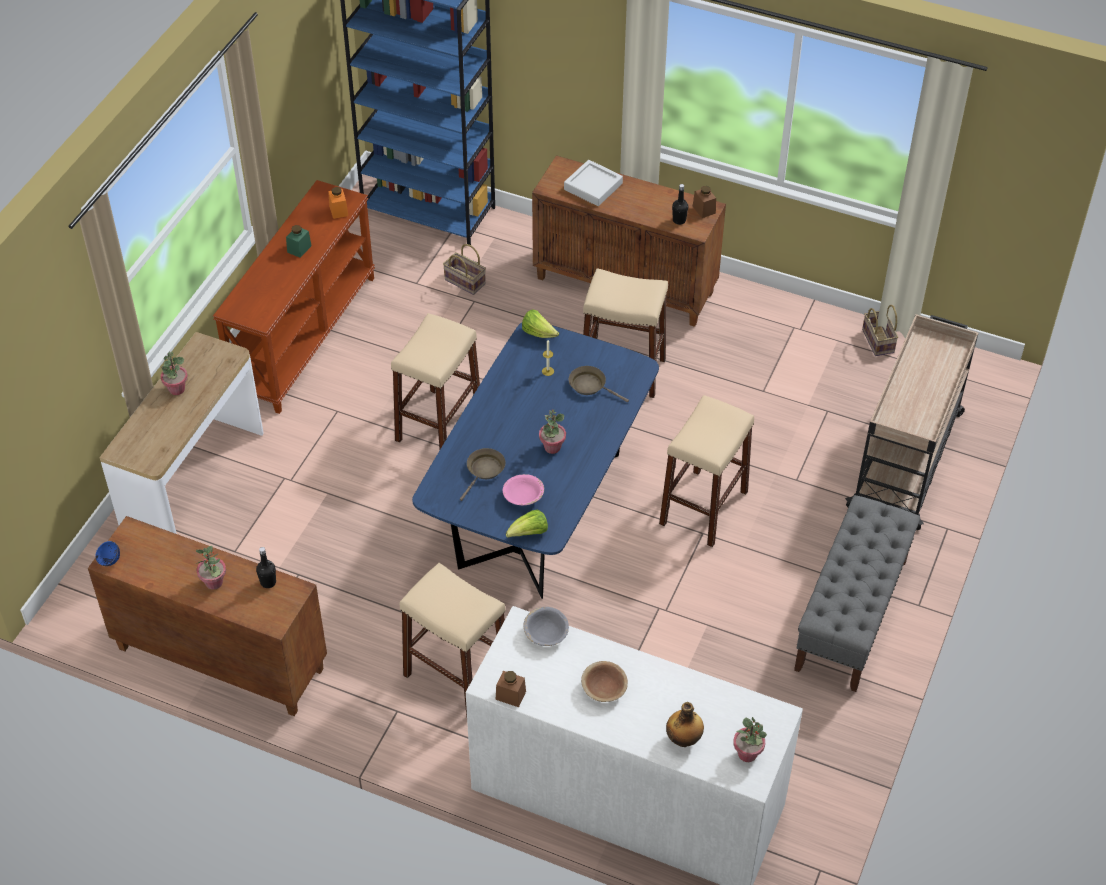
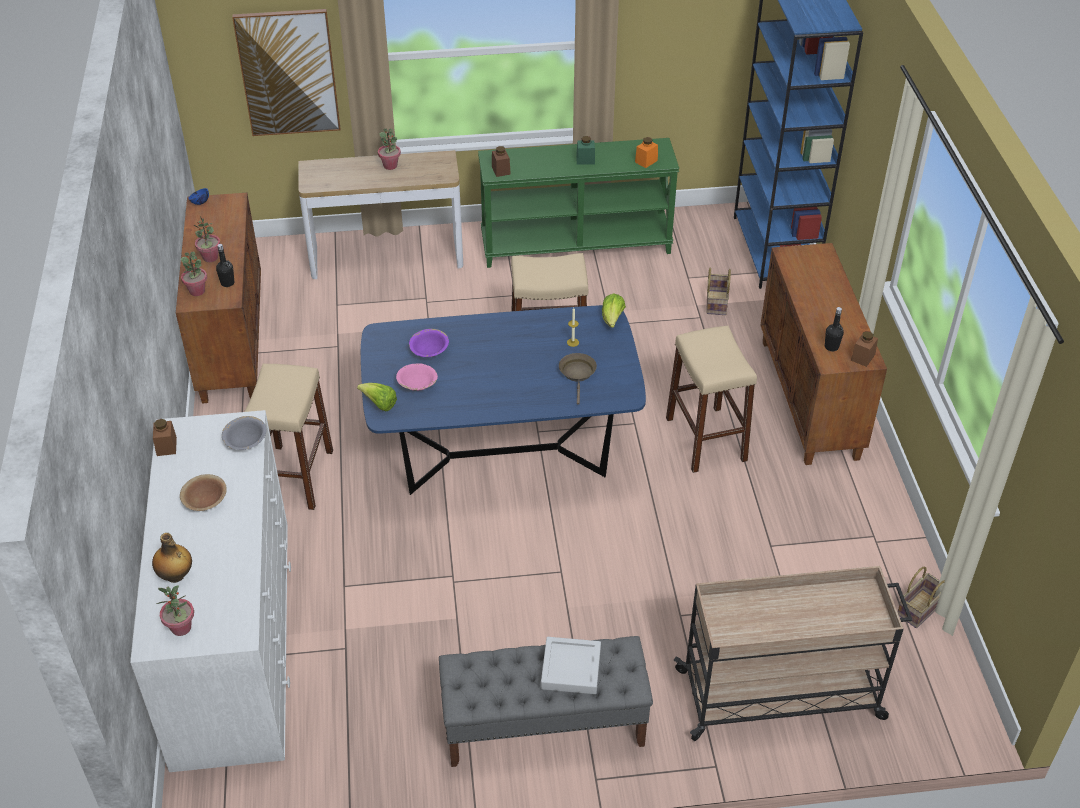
camera: 60 degrees right, 5 degrees down
brown console table [213,180,375,414] -> green console table [478,138,679,268]
brown frying pan [460,448,506,501] -> purple bowl [409,329,449,357]
potted plant [539,410,566,454] -> potted plant moved to [181,251,207,296]
grey tray [564,160,623,206] -> grey tray moved to [541,637,601,694]
beige stool [659,395,754,547] -> none
none -> picture [232,9,340,136]
none -> brown jar [492,146,511,177]

